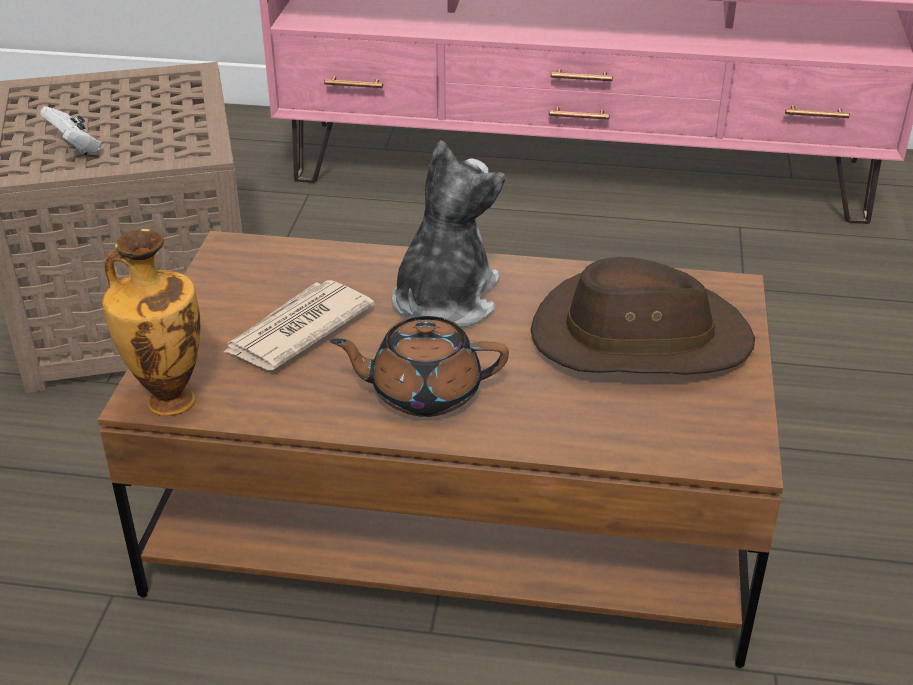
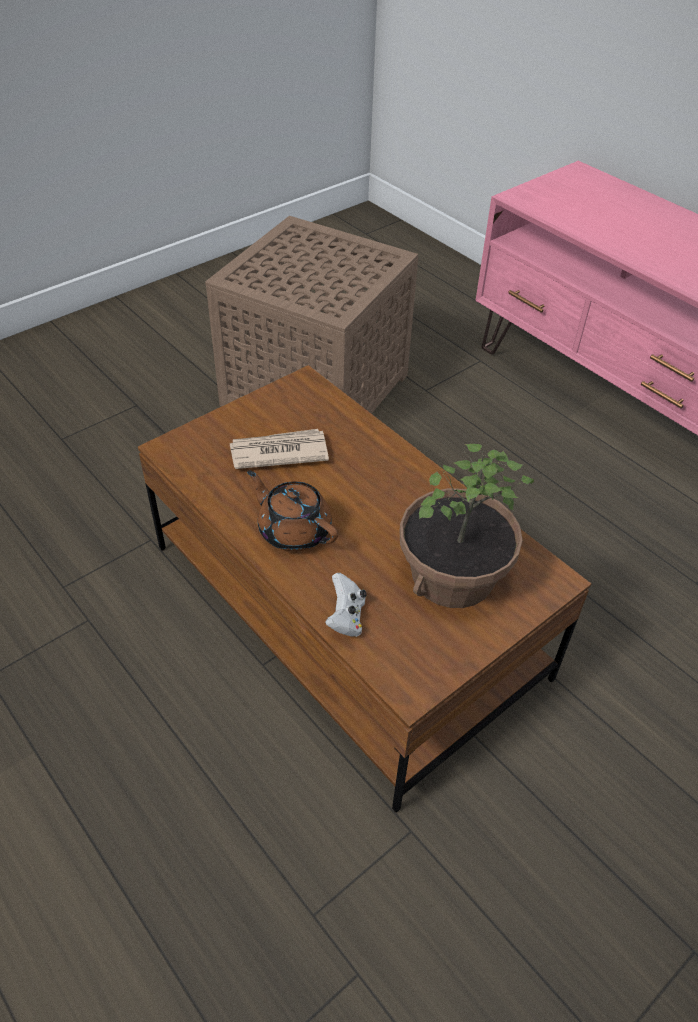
camera: 40 degrees right, 10 degrees up
white game controller [40,106,102,155] -> white game controller moved to [325,573,367,637]
vase [102,229,200,416] -> none
plush toy [391,140,505,327] -> none
brown hat [531,257,755,375] -> potted plant [400,444,534,608]

